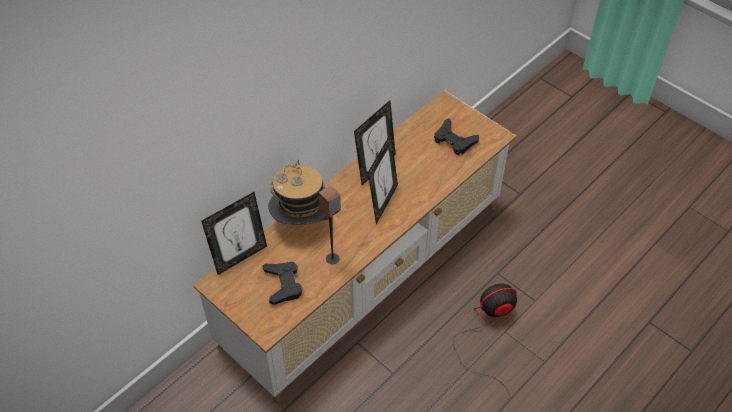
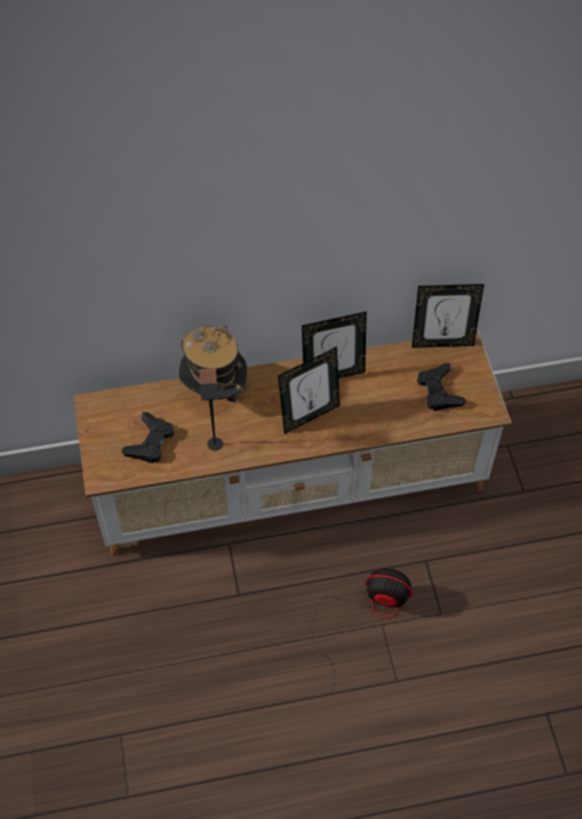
camera: 35 degrees right, 5 degrees up
picture frame [201,192,267,275] -> picture frame moved to [412,284,484,348]

